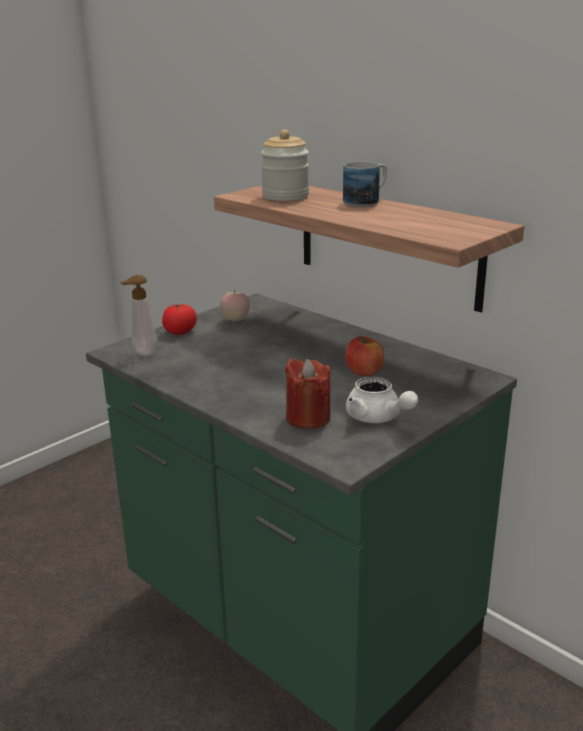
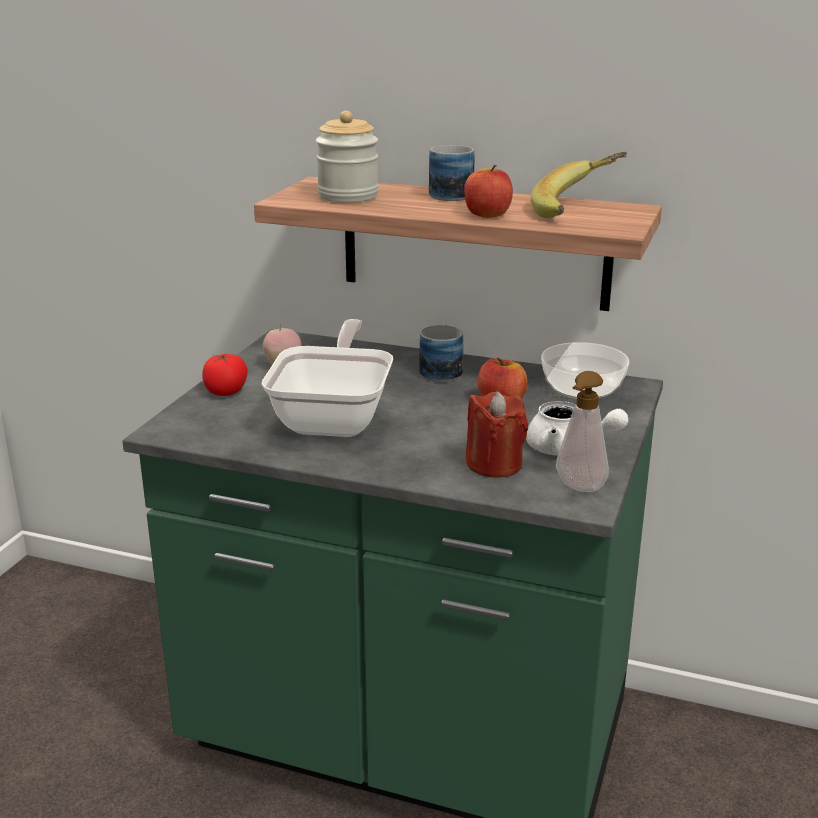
camera: 25 degrees left, 0 degrees up
soap dispenser [120,275,157,356] -> soap dispenser moved to [556,371,609,492]
none -> frying pan [262,319,393,437]
none -> mug [419,323,463,382]
none -> apple [464,165,513,218]
none -> banana [531,152,627,218]
none -> bowl [541,342,629,399]

